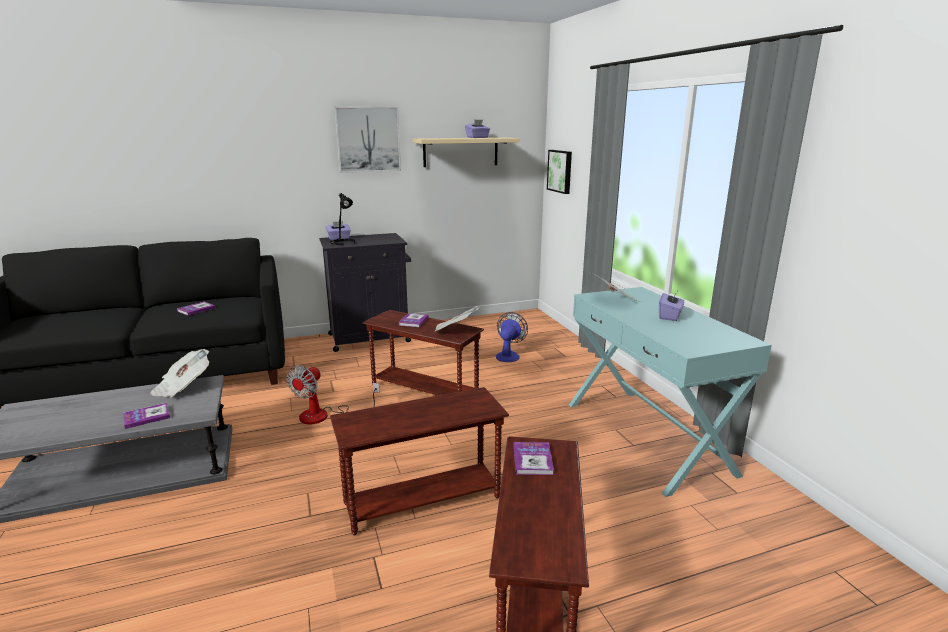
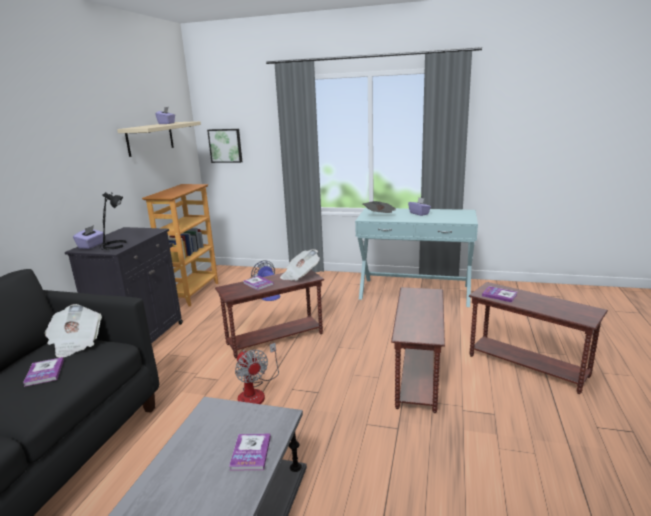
camera: 55 degrees left, 0 degrees up
newspaper [151,349,209,398] -> newspaper moved to [45,304,102,358]
picture [335,107,401,173] -> none
none -> bookcase [142,184,218,307]

